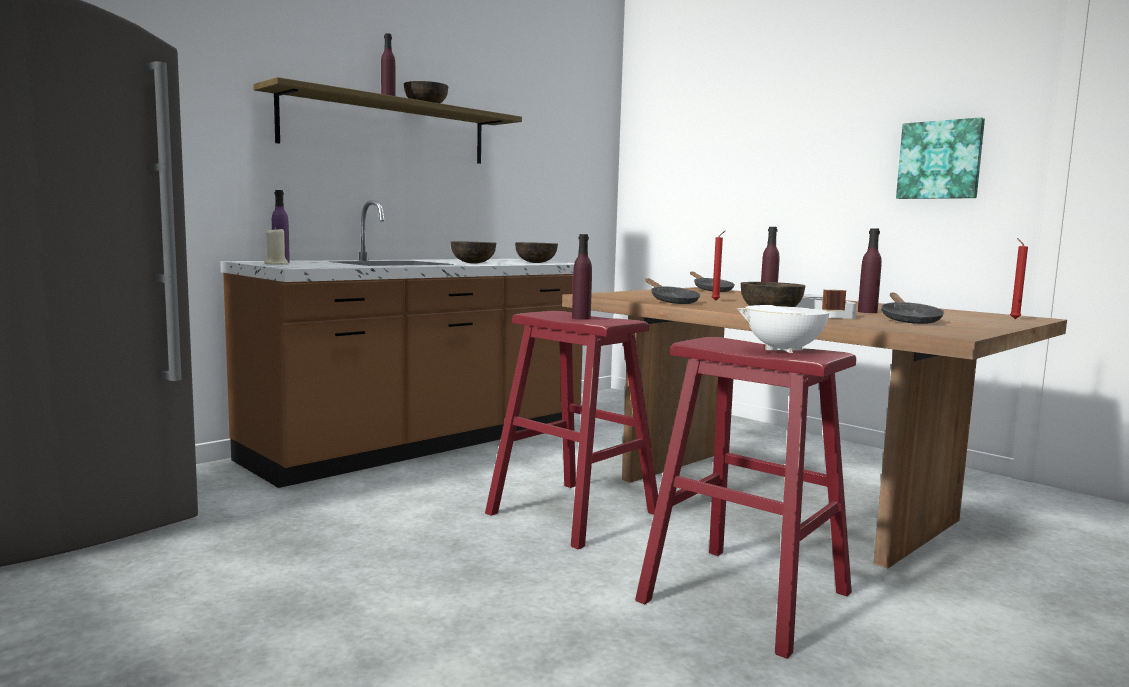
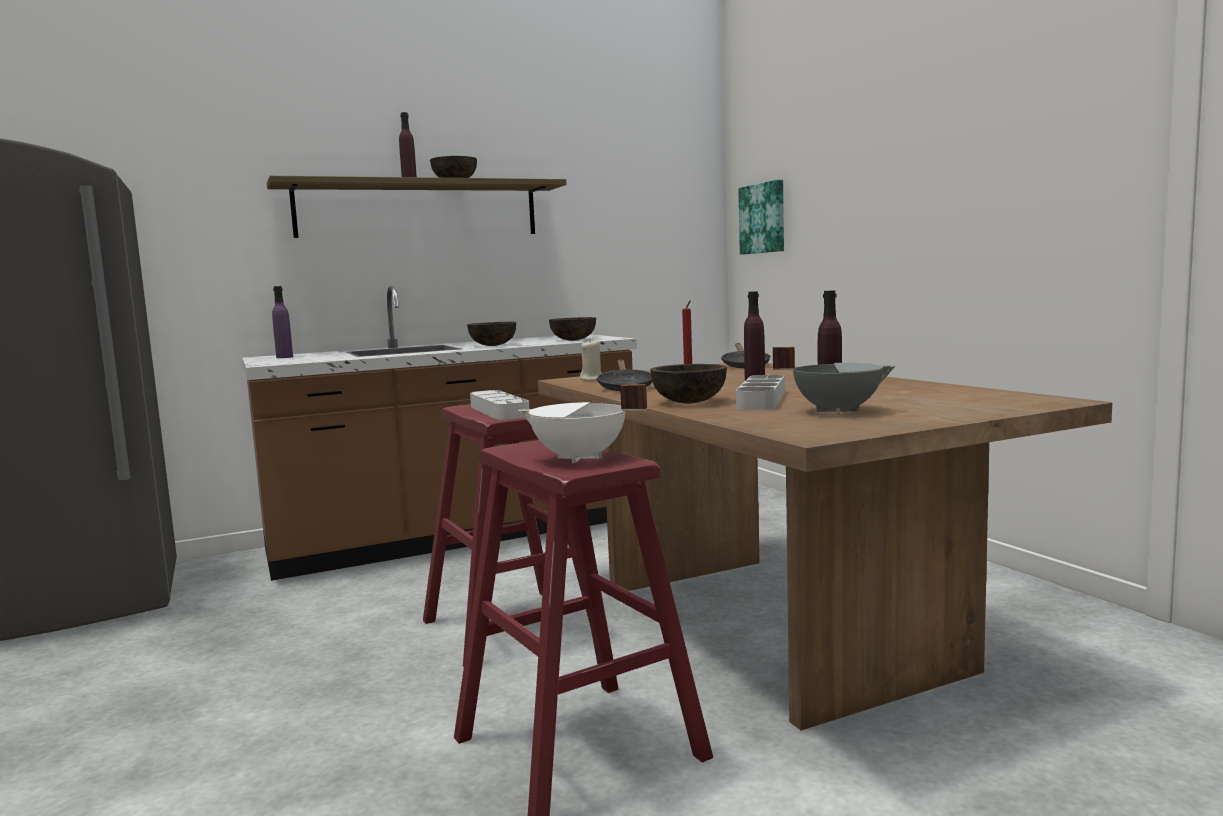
camera: 20 degrees right, 0 degrees up
beige candle [264,227,289,265] -> beige candle moved to [580,339,602,380]
purple bottle [572,234,592,320] -> grey tray [470,390,529,420]
black frying pan [881,293,944,324] -> grey cooking pot [773,347,896,415]
picture [896,117,985,199] -> picture moved to [738,180,784,255]
red candle [1010,238,1028,319] -> none

